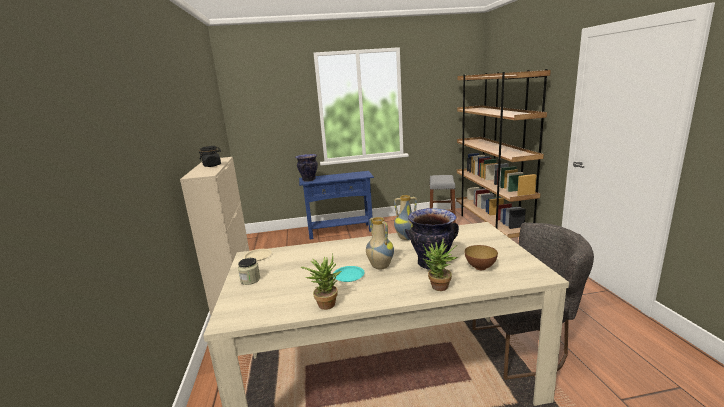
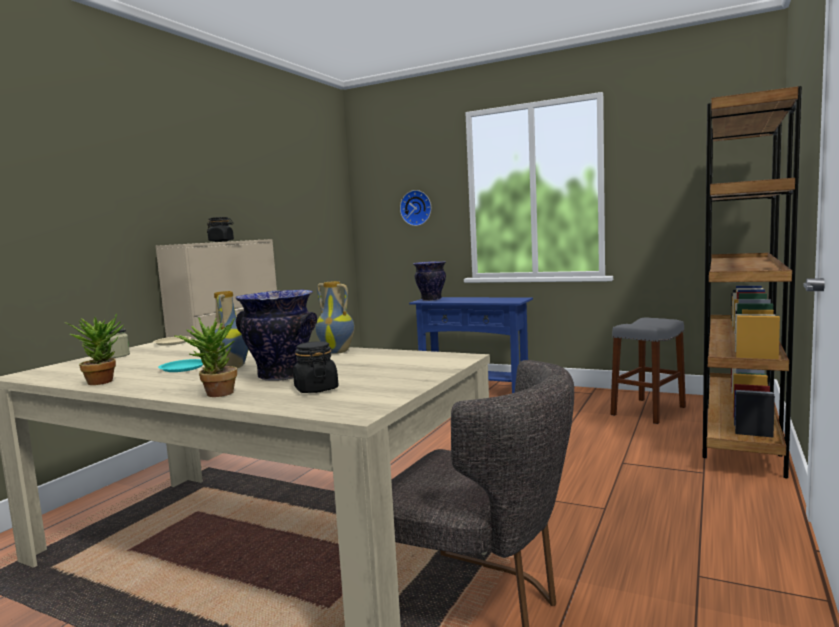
camera: 35 degrees right, 10 degrees down
bowl [465,245,498,270] -> black jar [293,341,339,393]
none -> wall clock [400,190,431,226]

